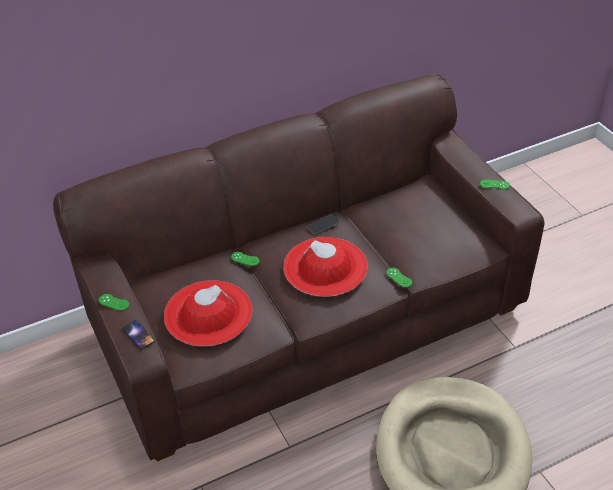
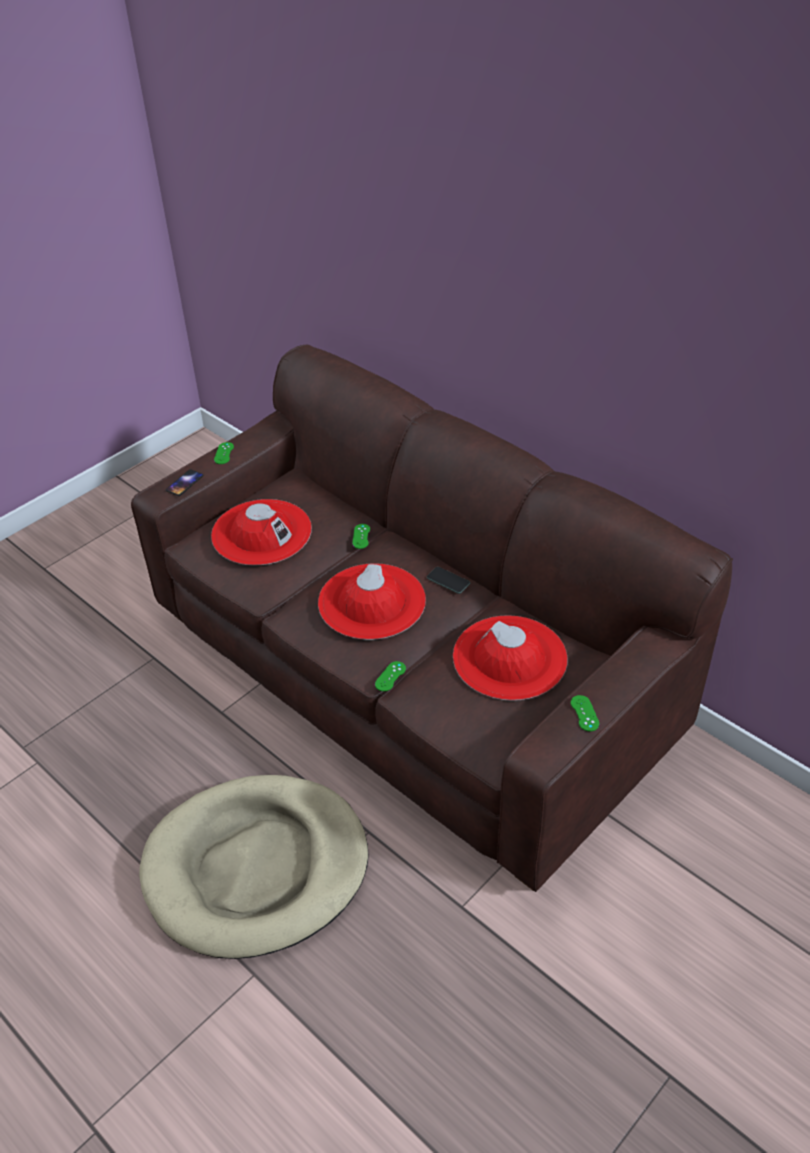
camera: 70 degrees right, 0 degrees up
none -> red hat [453,615,568,701]

